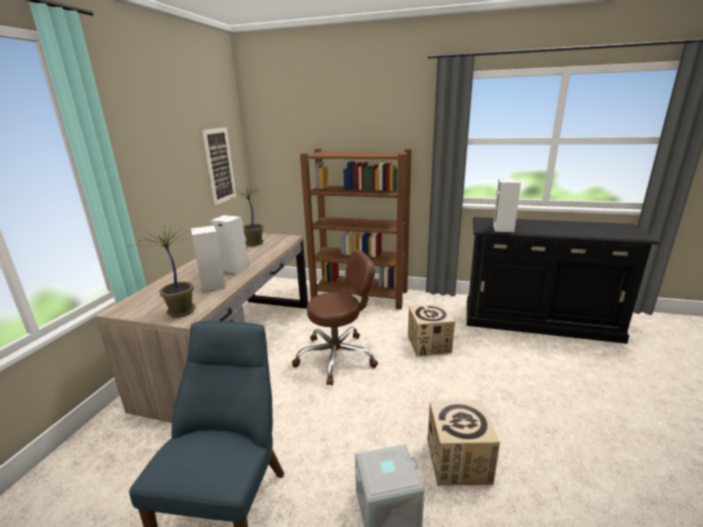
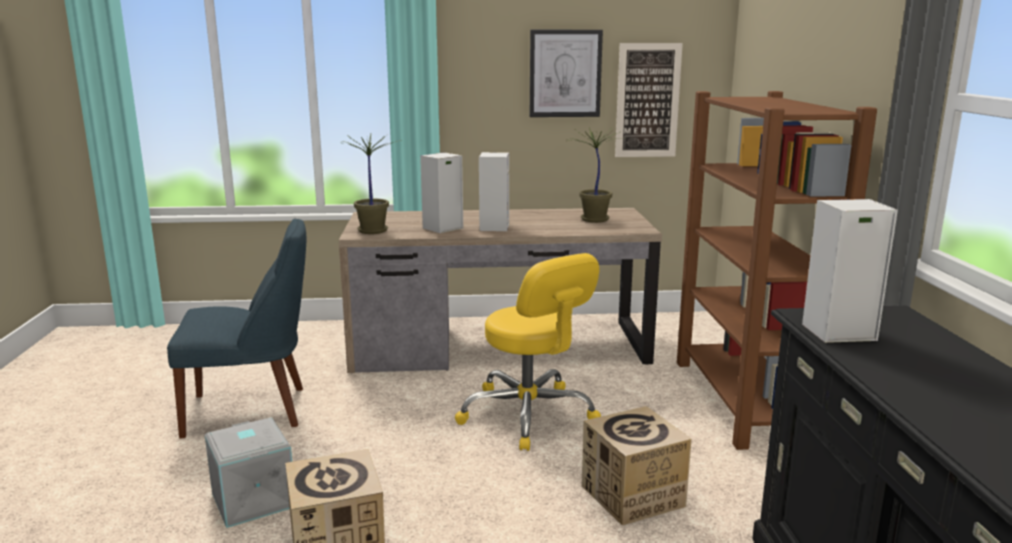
camera: 70 degrees right, 5 degrees down
brown office chair [292,250,378,385] -> yellow office chair [455,253,601,451]
none -> picture [530,30,603,117]

